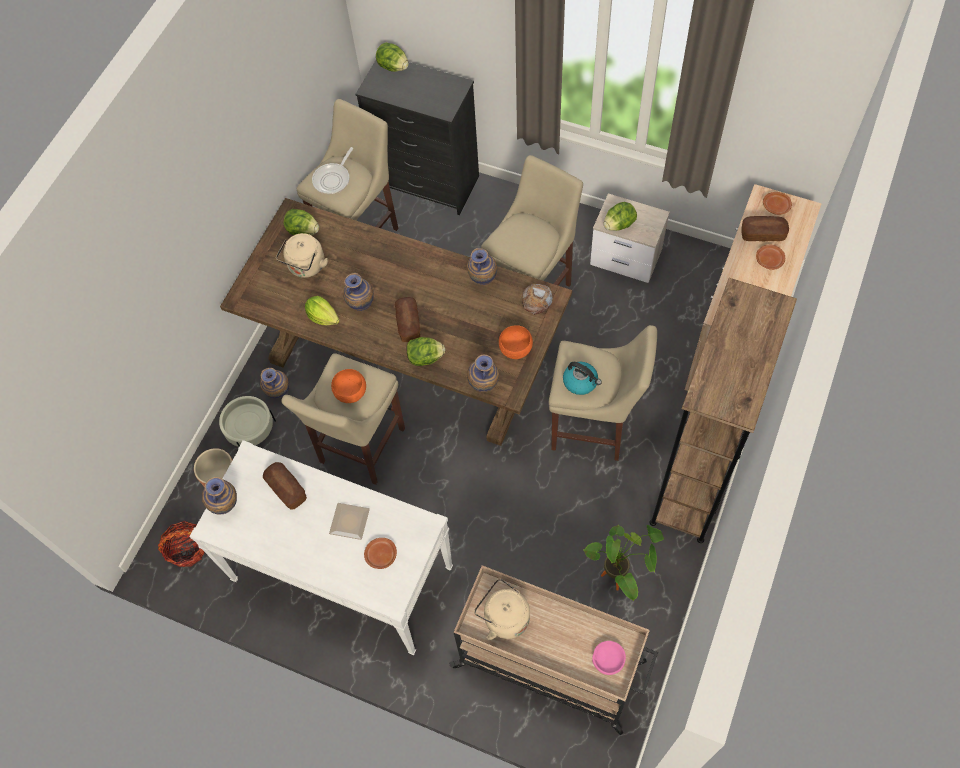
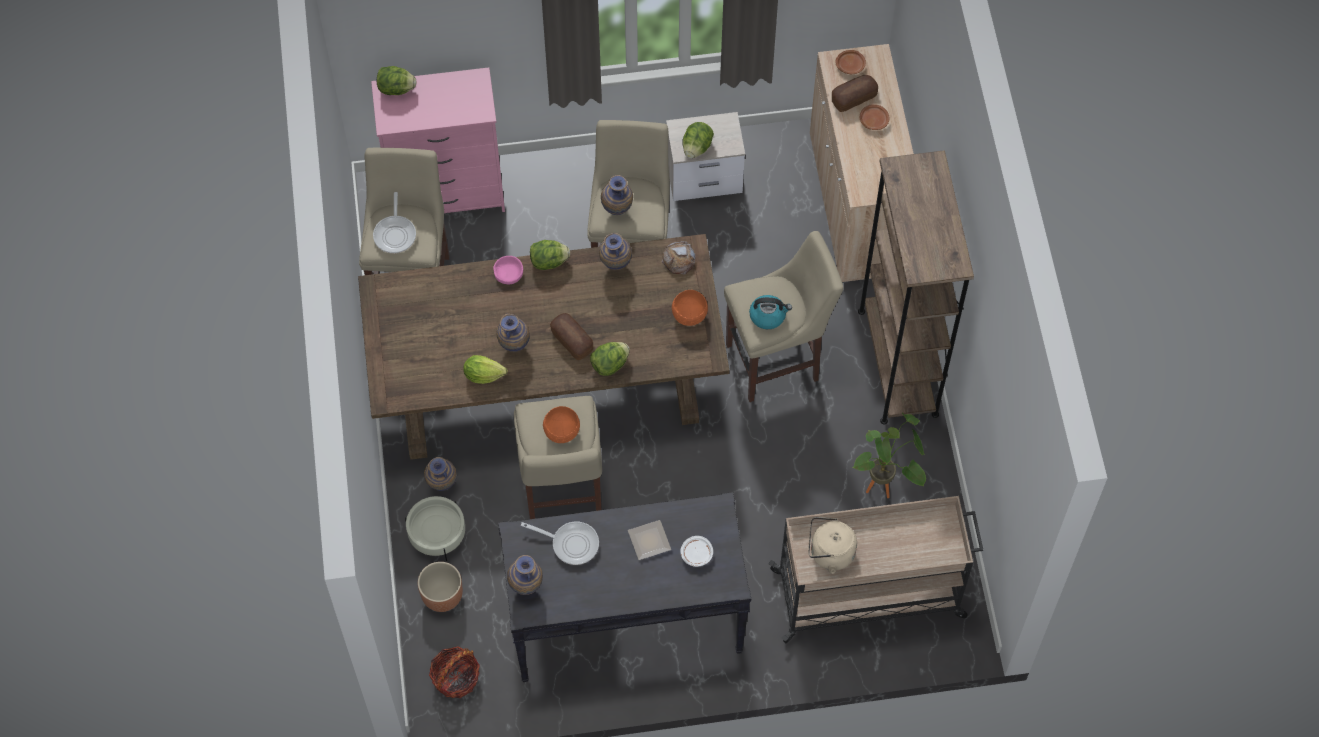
camera: 35 degrees left, 0 degrees up
white console table [189,440,453,655] -> black console table [498,492,751,682]
bread [263,462,307,510] -> frying pan [521,521,599,565]
beige kettle [276,233,328,278] -> none
lettuce [283,209,319,235] -> lettuce moved to [530,240,570,270]
black dresser [355,60,479,215] -> pink dresser [371,67,505,213]
brown plate [364,538,397,569] -> white plate [681,536,713,567]
vase [467,355,499,392] -> vase moved to [601,175,633,215]
pink bowl [592,641,626,675] -> pink bowl moved to [493,256,523,284]

